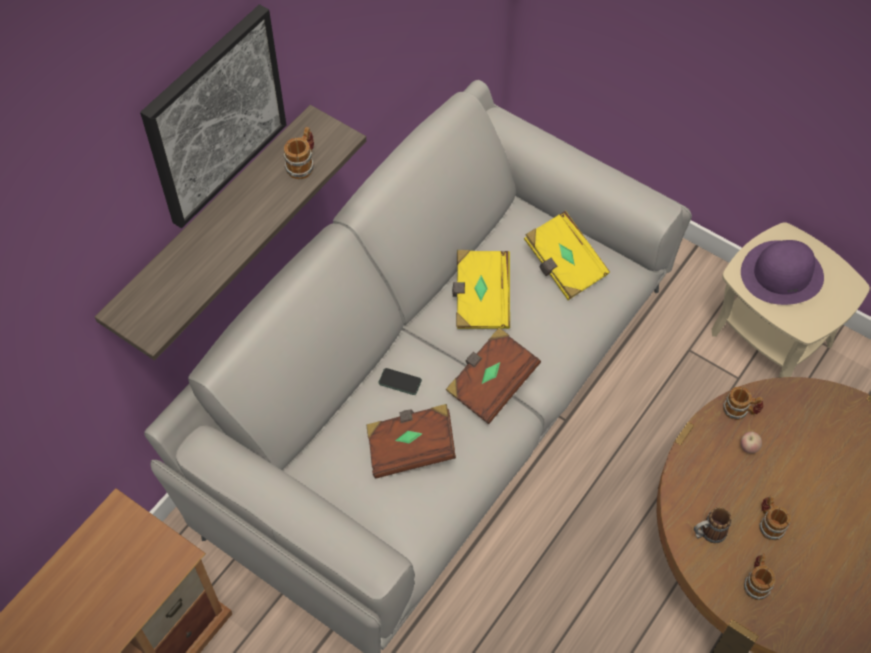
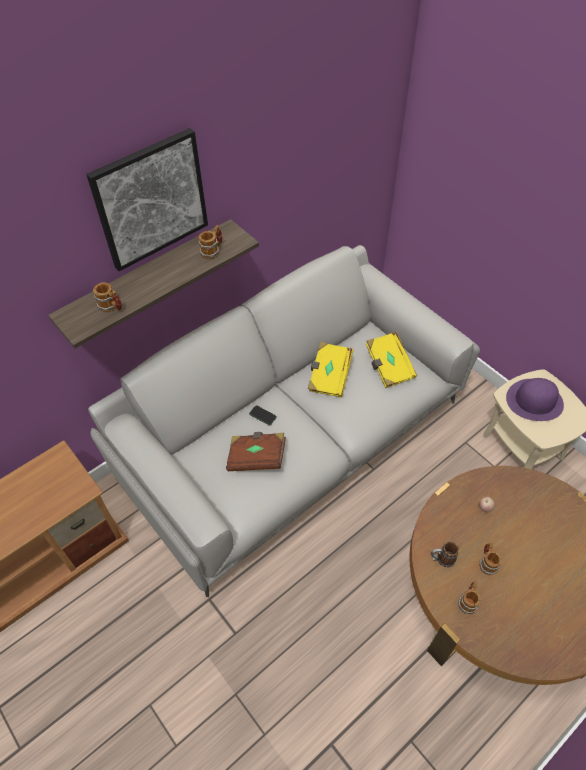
camera: 15 degrees right, 5 degrees down
brown book [445,328,541,424] -> none
mug [723,386,763,420] -> mug moved to [93,282,122,312]

